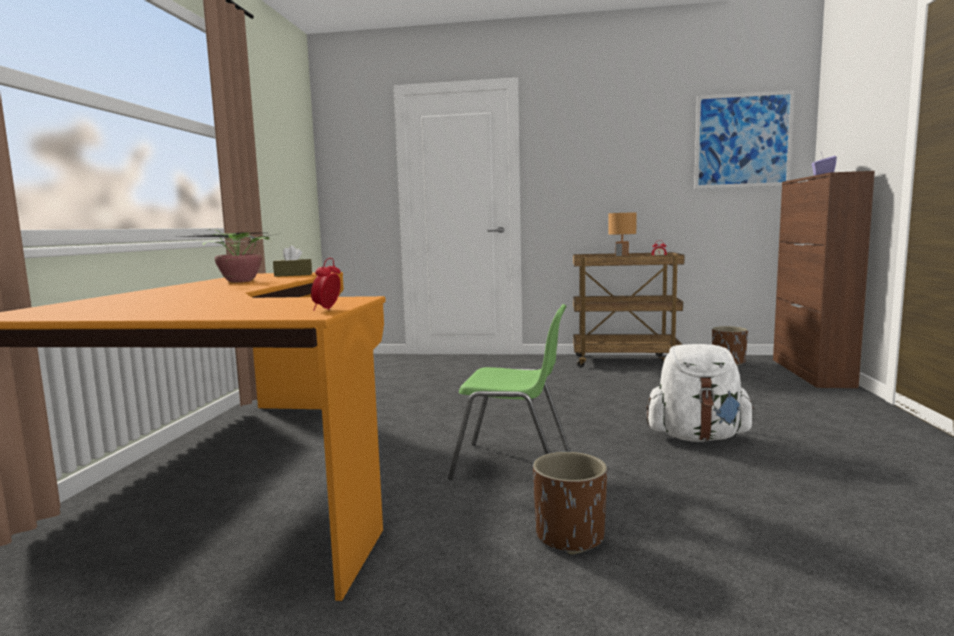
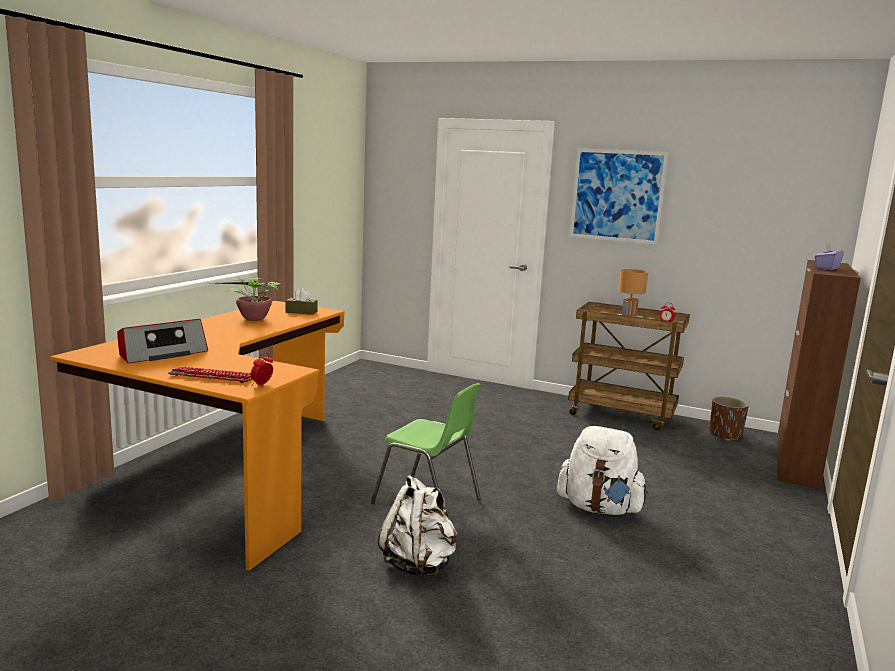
camera: 15 degrees right, 5 degrees up
brown planter [533,452,607,555] -> white backpack [378,475,457,577]
picture [694,90,795,189] -> picture moved to [570,148,669,245]
none -> radio [117,319,208,364]
none -> keyboard [168,366,252,383]

